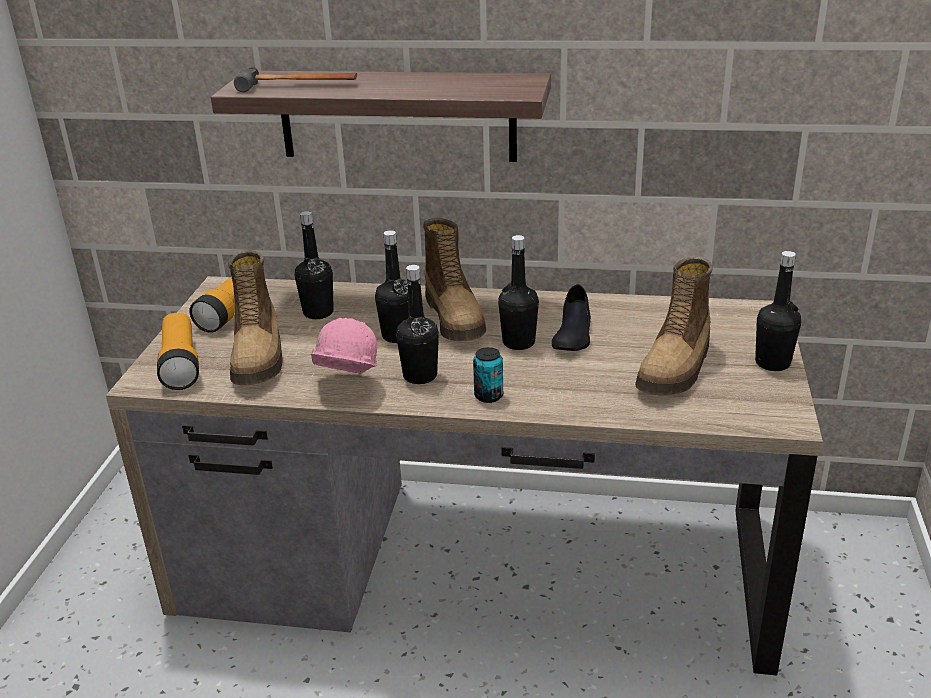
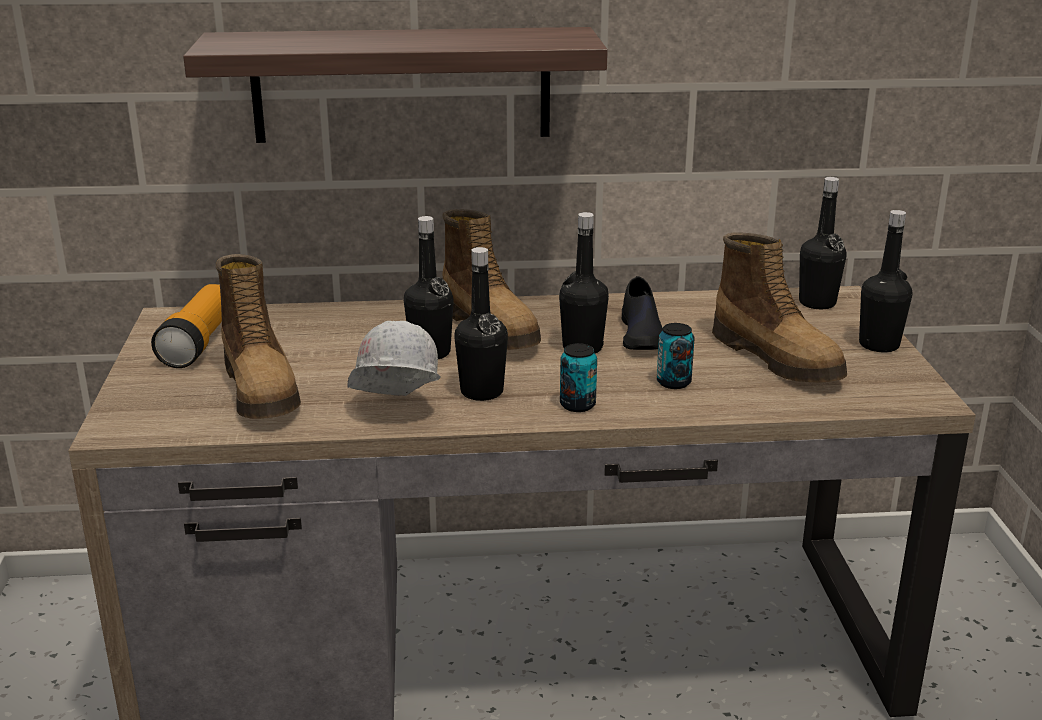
camera: 15 degrees left, 5 degrees down
flashlight [157,312,199,390] -> none
hammer [234,67,357,92] -> none
black bottle [295,211,334,319] -> black bottle moved to [799,177,847,309]
pink hard hat [310,318,378,374] -> white hard hat [347,321,441,396]
boot [635,257,713,395] -> boot turned 45 degrees counterclockwise [712,232,847,383]
none -> can [657,323,695,389]

